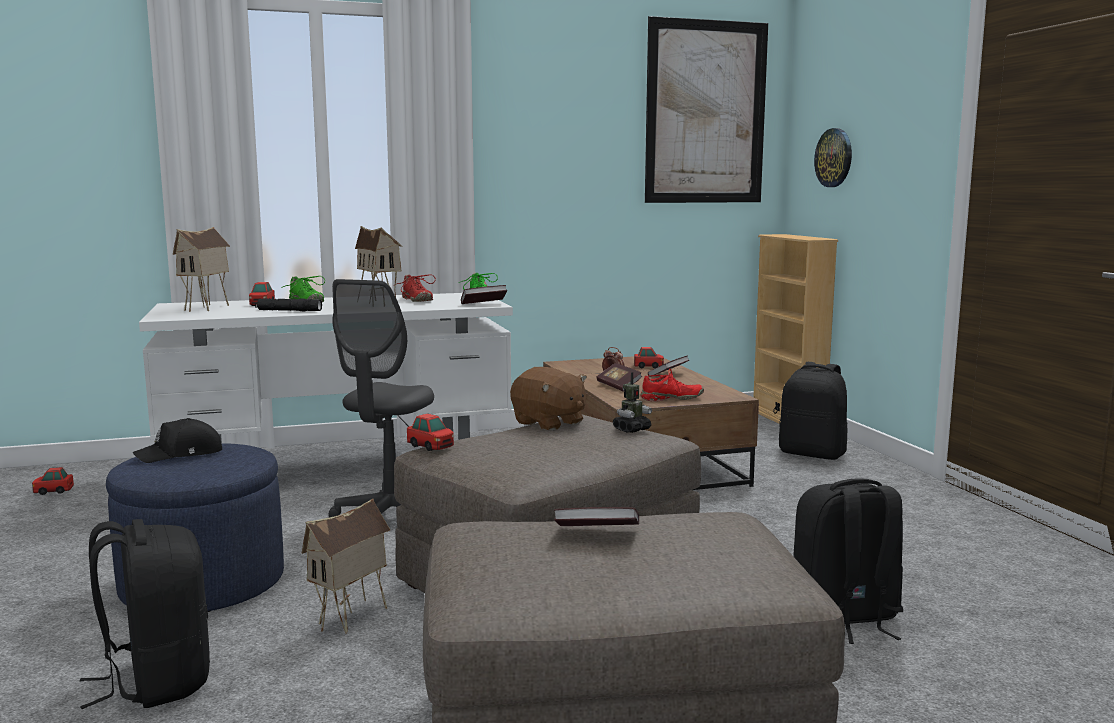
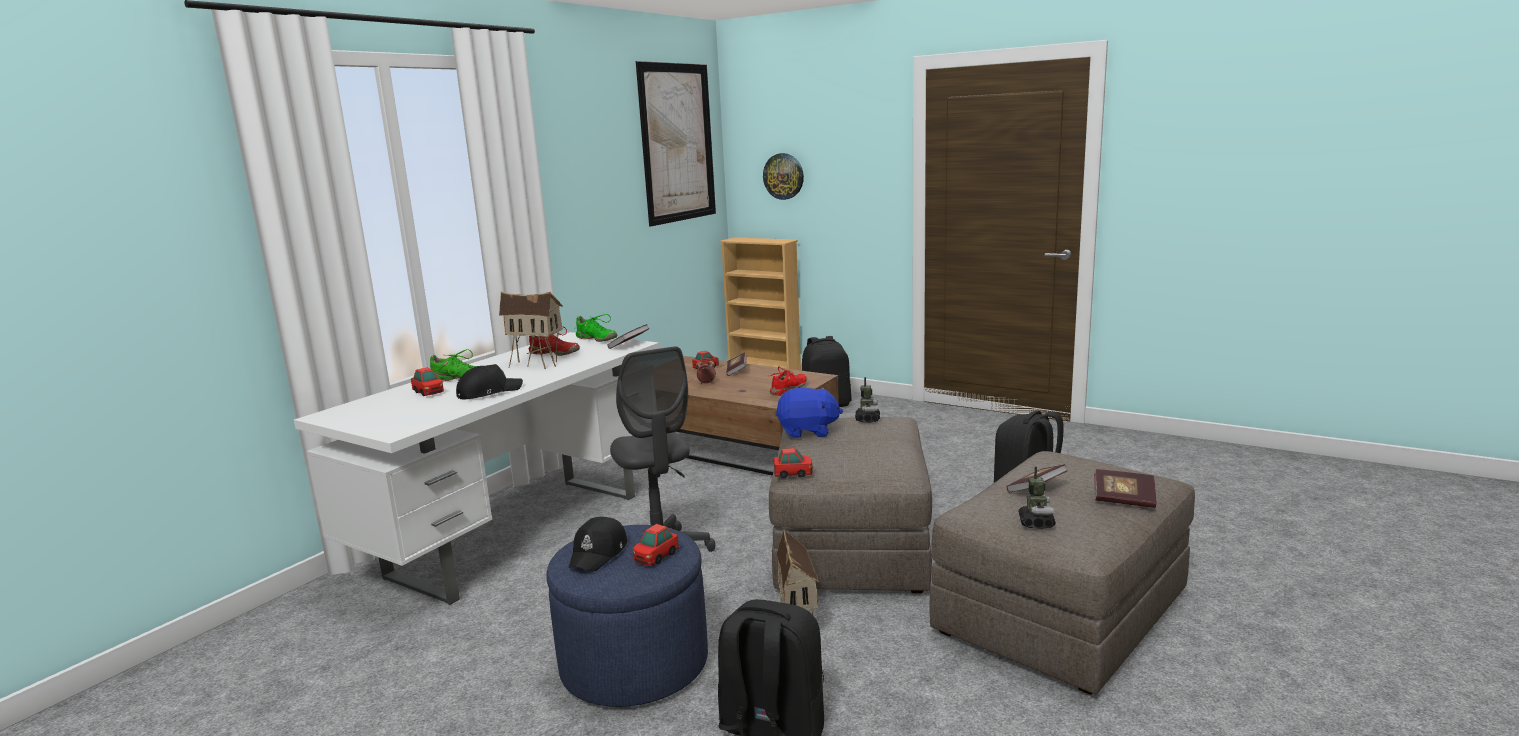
camera: 40 degrees left, 5 degrees up
toy car [32,467,74,495] -> toy car moved to [633,524,679,566]
toy house [173,227,230,312] -> none
black flashlight [255,298,322,311] -> black cap [456,364,523,399]
brown plush toy [510,367,587,431] -> blue plush toy [776,387,843,438]
book [596,363,643,392] -> book moved to [1094,469,1157,508]
none -> toy robot [1018,467,1056,529]

